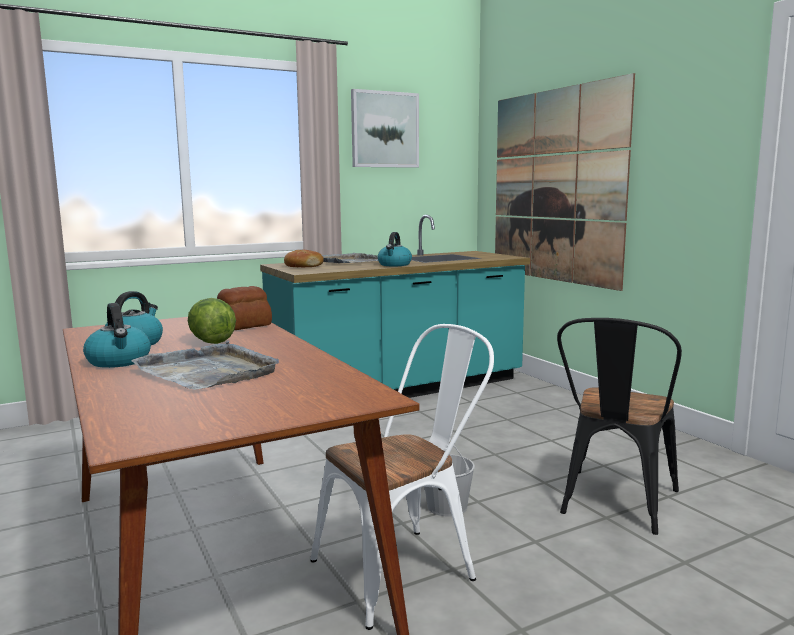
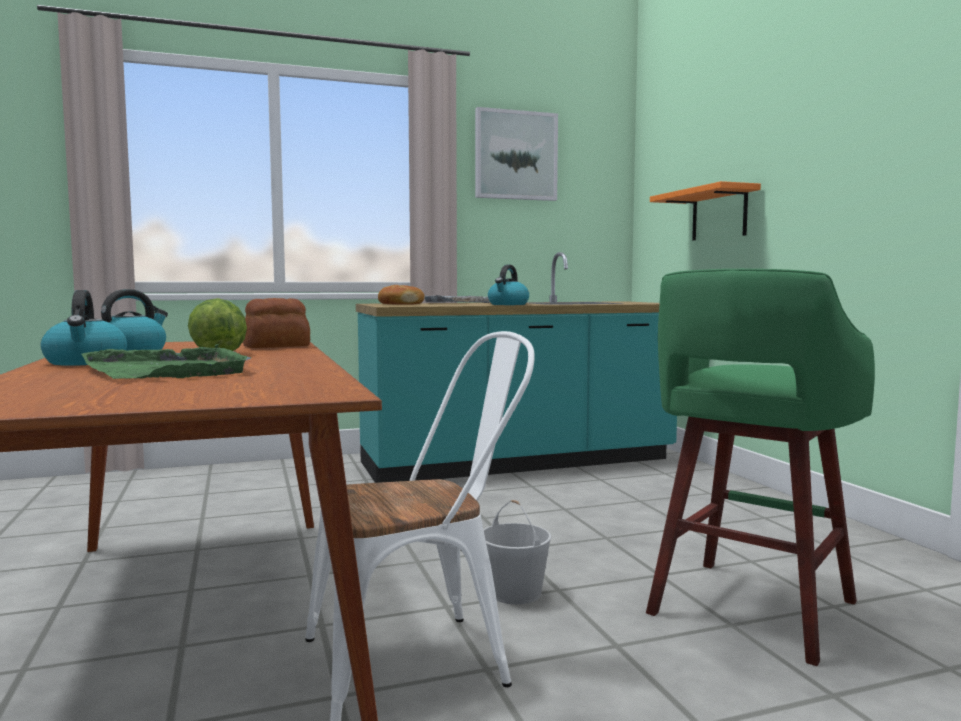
camera: 10 degrees right, 5 degrees down
grey tray [131,341,279,390] -> green tray [81,344,252,379]
picture [495,73,635,291] -> orange shelf [650,181,761,240]
black chair [557,318,682,535] -> green stool [646,269,875,666]

